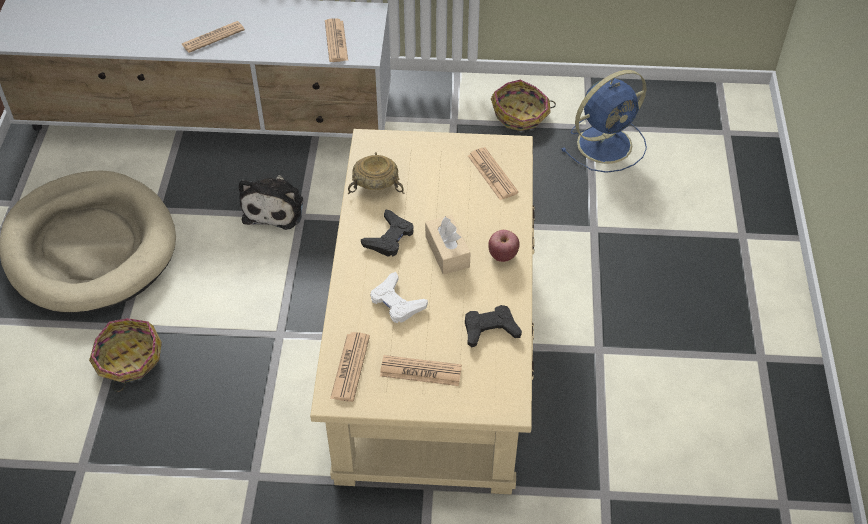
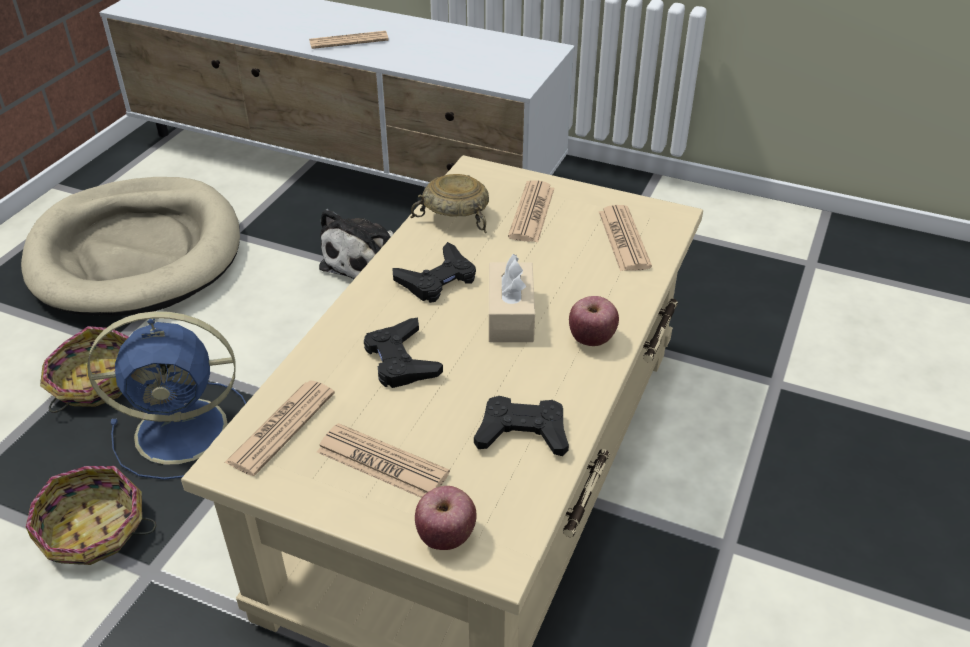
camera: 20 degrees right, 10 degrees down
newspaper [325,18,348,62] -> newspaper moved to [508,180,555,242]
white game controller [370,272,428,323] -> black game controller [364,318,443,388]
basket [491,79,556,131] -> basket moved to [26,466,156,565]
blue fan [561,70,647,173] -> blue fan moved to [87,311,246,480]
none -> apple [415,486,477,550]

